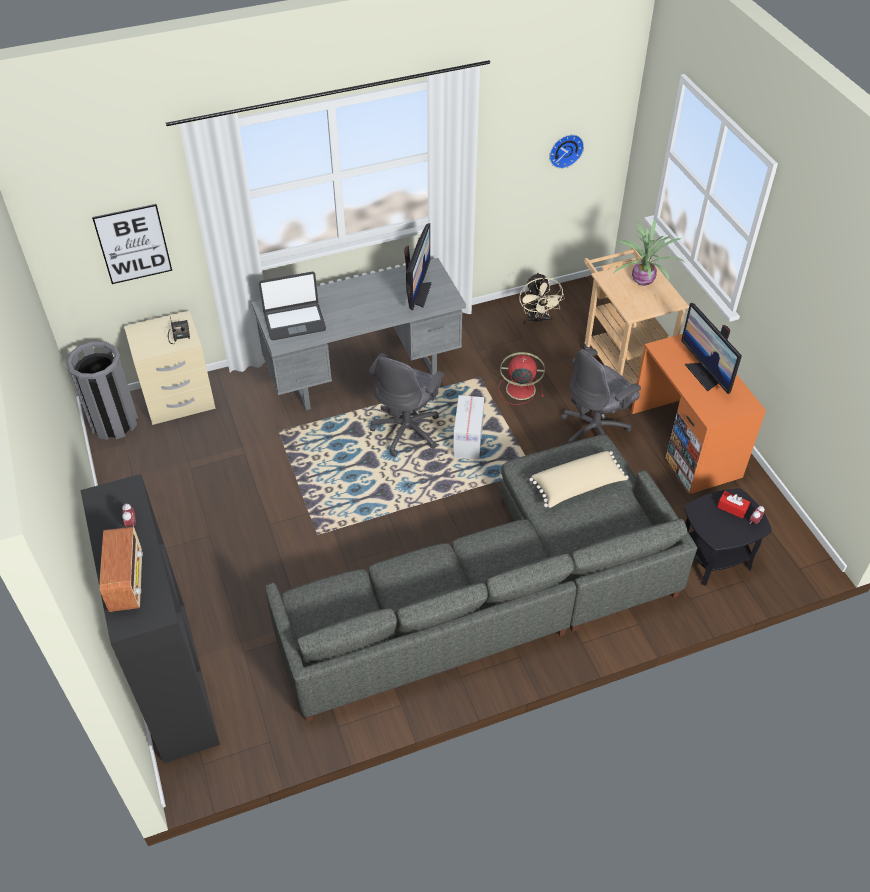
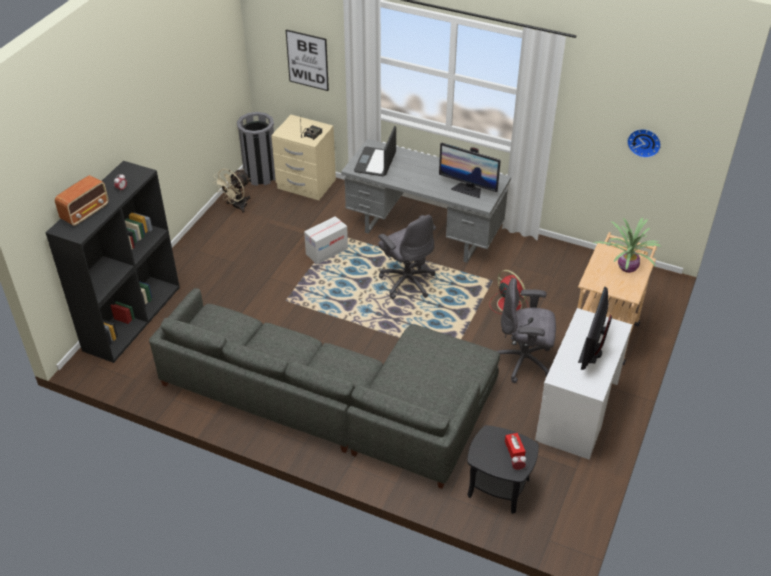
camera: 45 degrees right, 5 degrees down
laptop [259,272,326,340] -> laptop turned 75 degrees clockwise [354,126,396,176]
grey office chair [369,353,444,457] -> grey office chair turned 105 degrees counterclockwise [378,215,436,299]
monitor [404,223,432,310] -> monitor turned 60 degrees clockwise [439,143,501,198]
cardboard box [453,395,484,460] -> cardboard box moved to [304,216,348,264]
beige fan [519,272,565,324] -> beige fan moved to [213,169,251,213]
beige pillow [529,451,629,508] -> none
orange desk [631,334,766,494] -> white desk [535,308,632,460]

